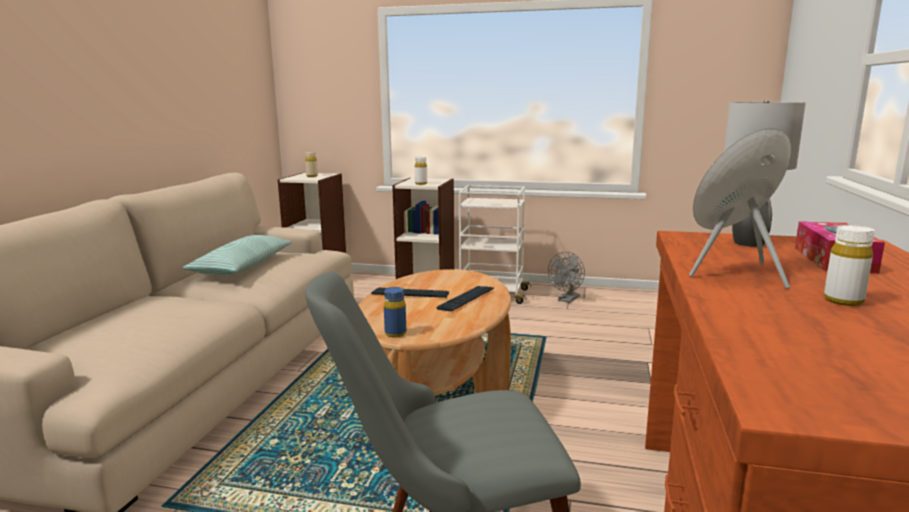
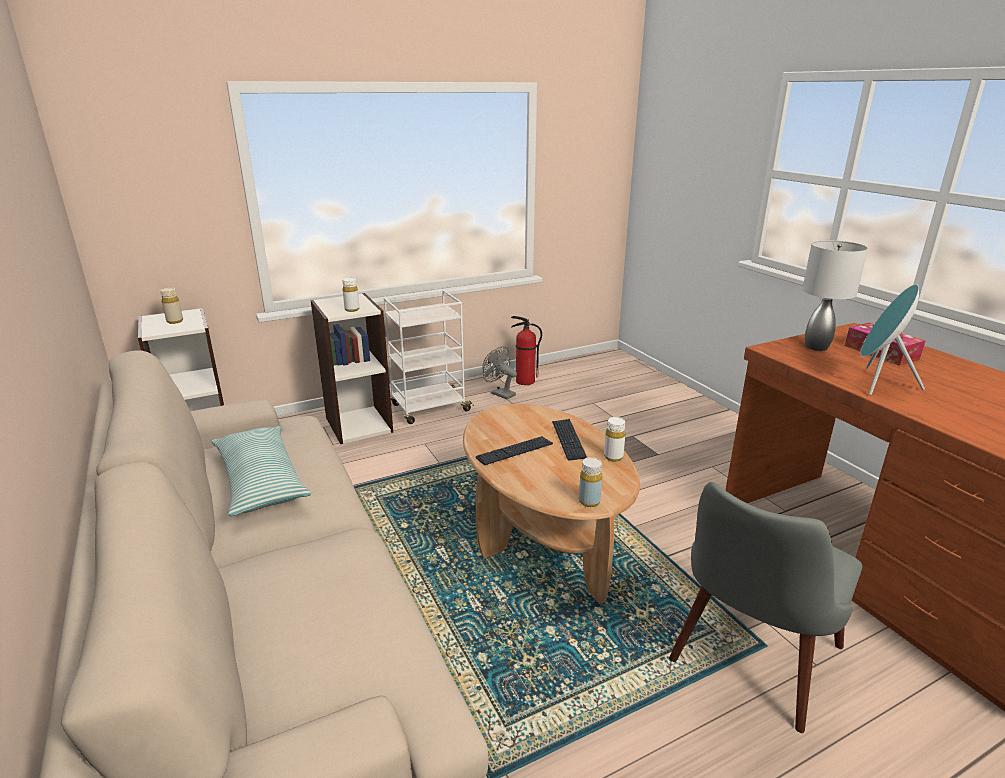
camera: 40 degrees left, 10 degrees up
blue bottle [384,287,406,338] -> yellow bottle [579,457,602,507]
grey fan [548,252,585,303] -> grey fan turned 135 degrees clockwise [482,347,517,400]
white bottle [824,225,875,306] -> white bottle moved to [604,417,625,462]
none -> fire extinguisher [511,316,542,385]

